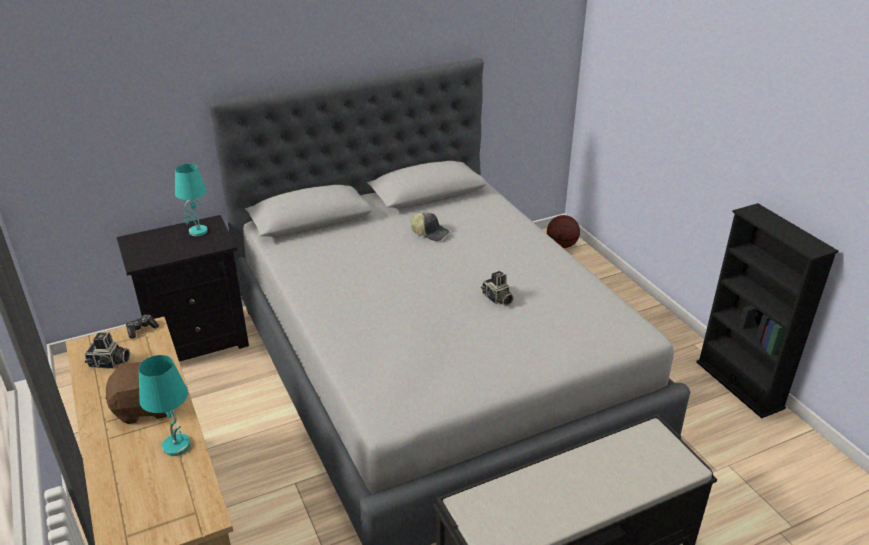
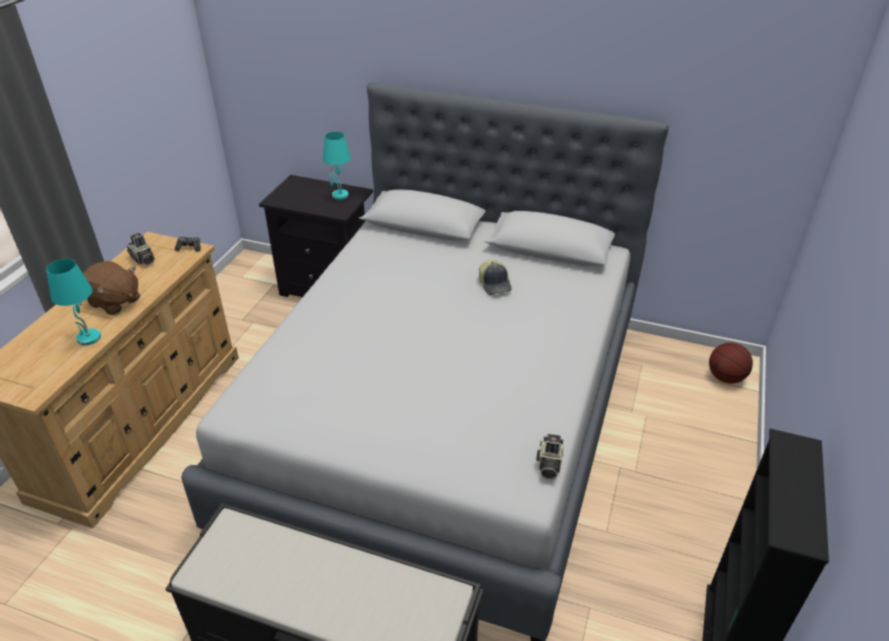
camera: 45 degrees right, 5 degrees up
camera [481,271,514,306] -> camera moved to [536,434,564,480]

